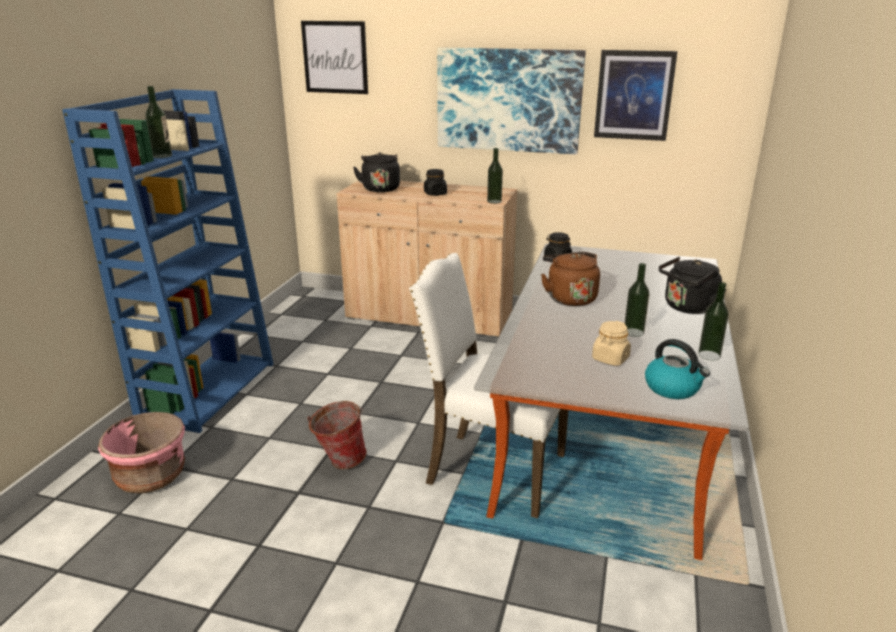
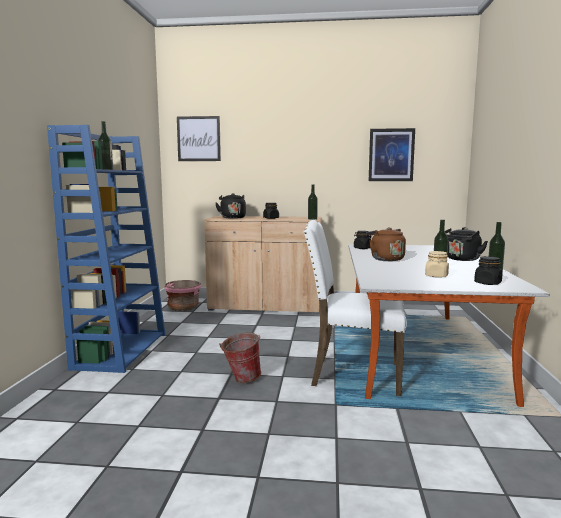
camera: 10 degrees left, 15 degrees down
pink planter [98,412,185,494] -> pink planter moved to [165,280,201,311]
picture [437,48,586,155] -> none
kettle [645,339,710,399] -> black jar [474,256,503,285]

